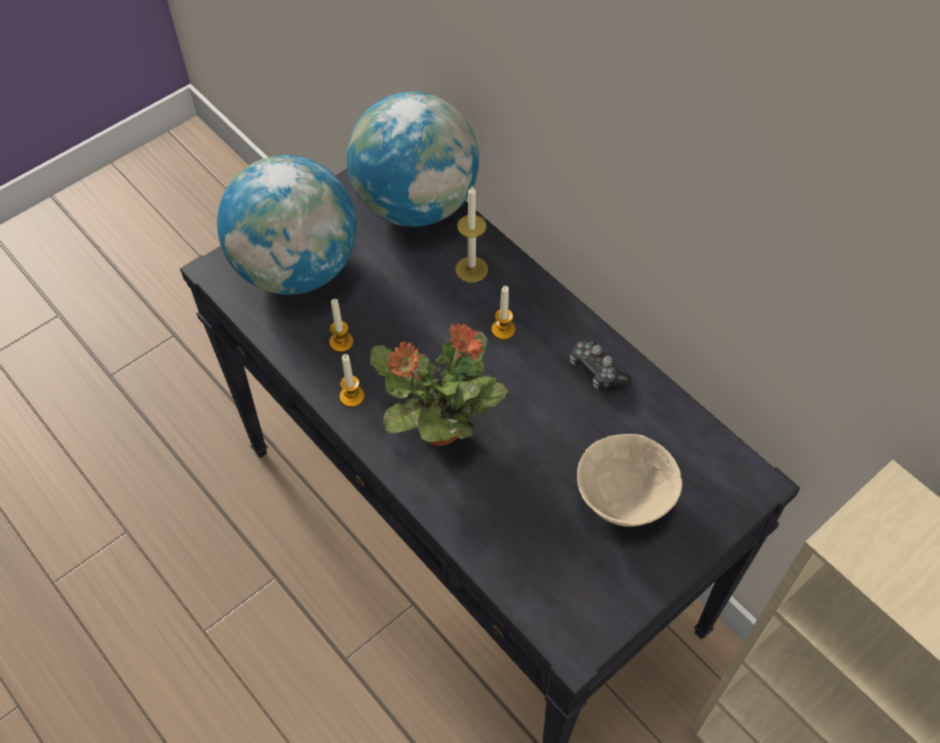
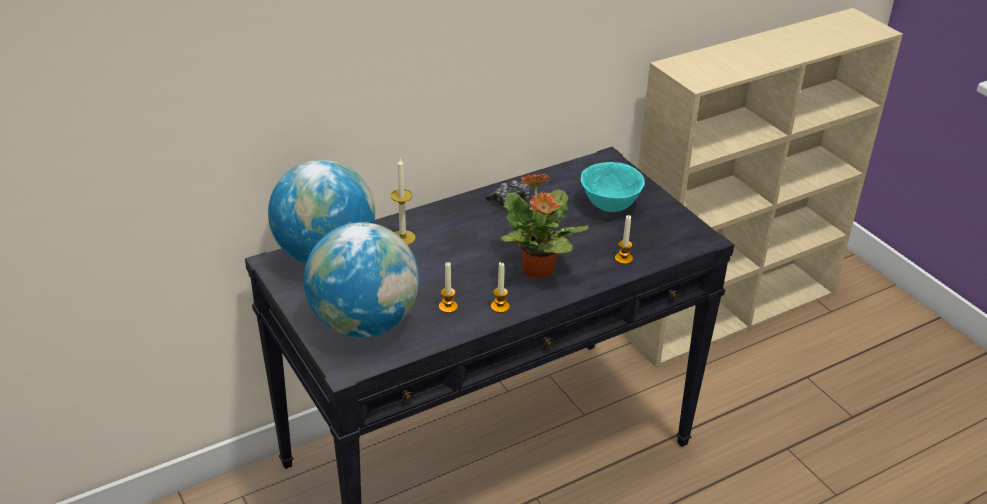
camera: 80 degrees left, 20 degrees down
candle [492,286,515,340] -> candle moved to [615,215,633,264]
beige bowl [577,434,682,527] -> turquoise bowl [581,162,645,212]

